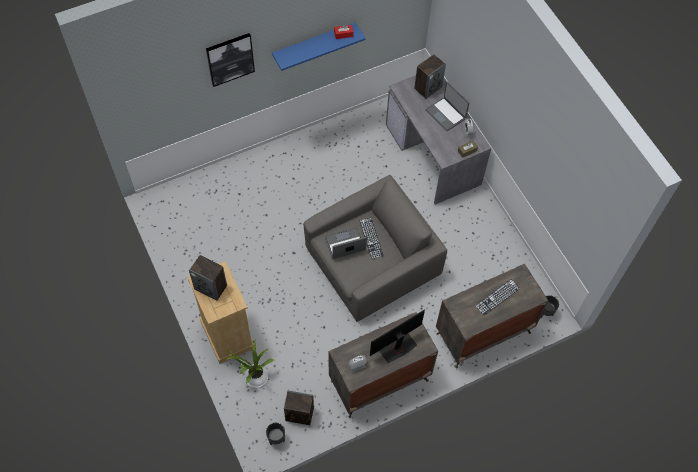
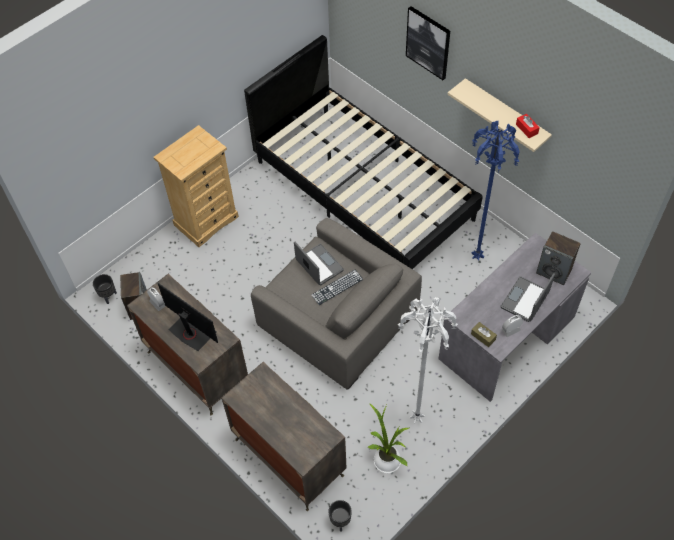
camera: 75 degrees right, 5 degrees down
speaker [189,255,227,301] -> none
potted plant [225,339,274,388] -> potted plant moved to [368,403,409,473]
blue shelf [272,22,366,71] -> beige shelf [448,78,552,152]
keyboard [475,279,520,316] -> none
none -> black bed [244,35,483,269]
none -> white floor lamp [398,297,458,423]
none -> blue floor lamp [471,121,520,261]

